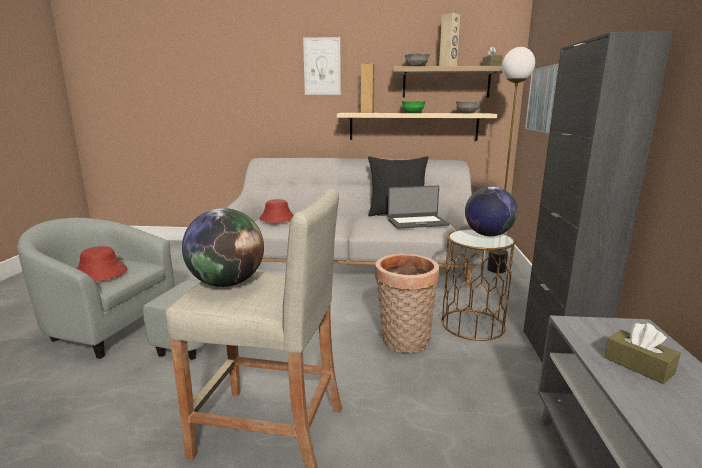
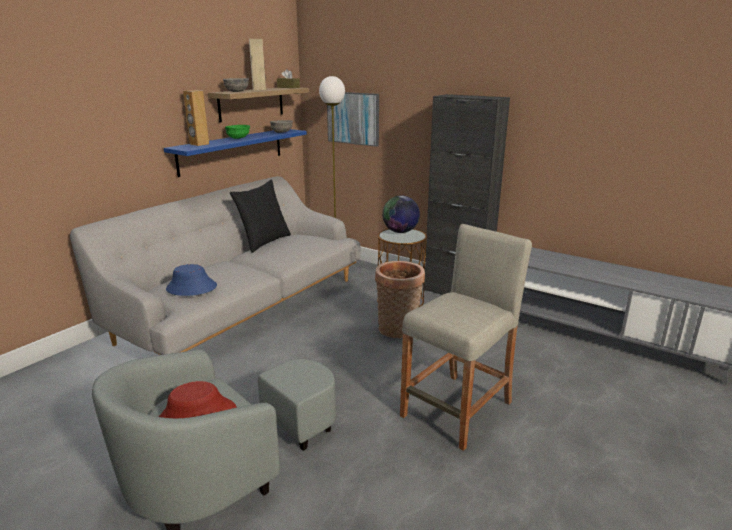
camera: 60 degrees left, 5 degrees up
globe [182,208,264,287] -> none
red hat [259,199,294,223] -> blue hat [166,264,217,296]
picture [303,37,341,95] -> none
beige shelf [337,113,497,141] -> blue shelf [164,129,307,177]
laptop [388,186,450,229] -> none
brown tissue box [604,323,681,384] -> none

